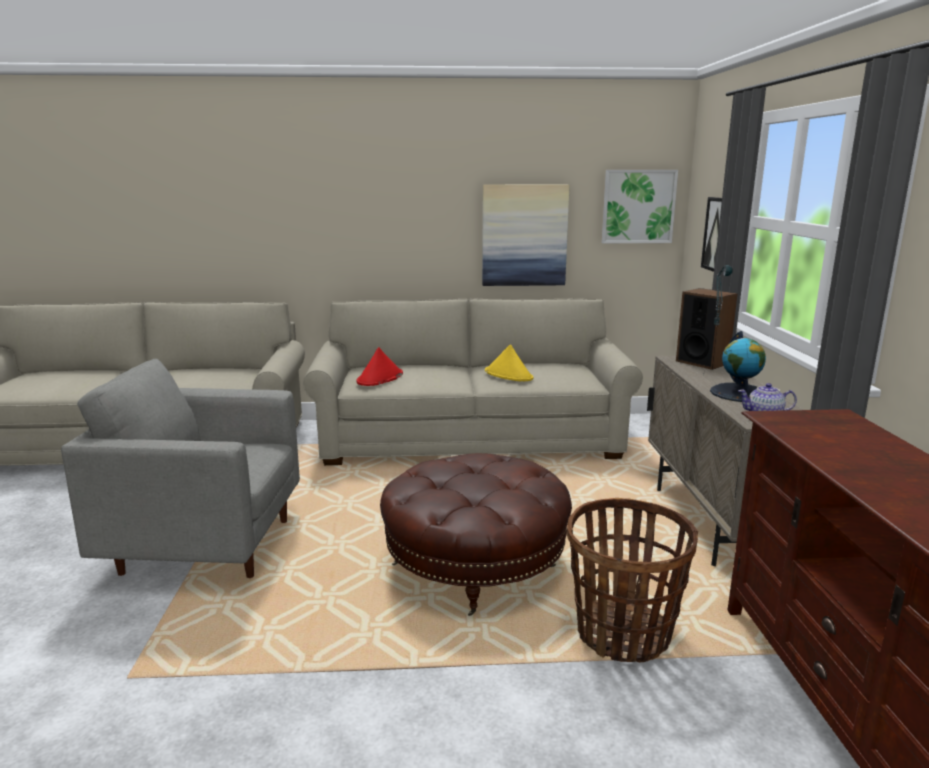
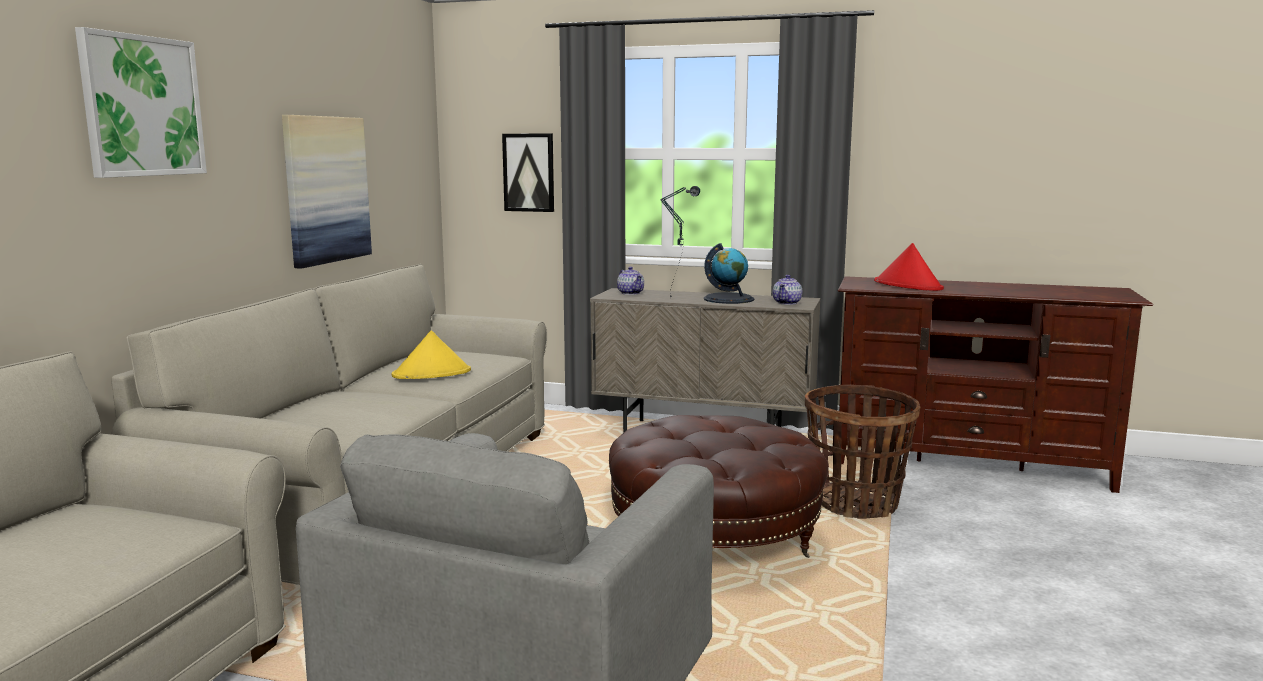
camera: 70 degrees left, 5 degrees down
red hat [356,347,403,386] -> red hat moved to [874,243,944,291]
picture [601,170,678,243] -> picture moved to [75,27,207,178]
speaker [676,288,738,370] -> teapot [617,267,644,295]

